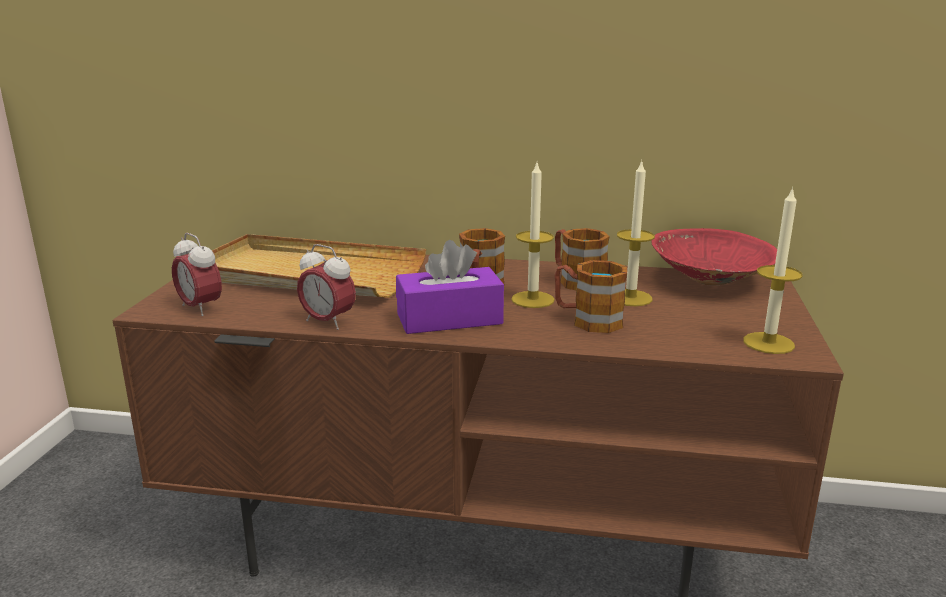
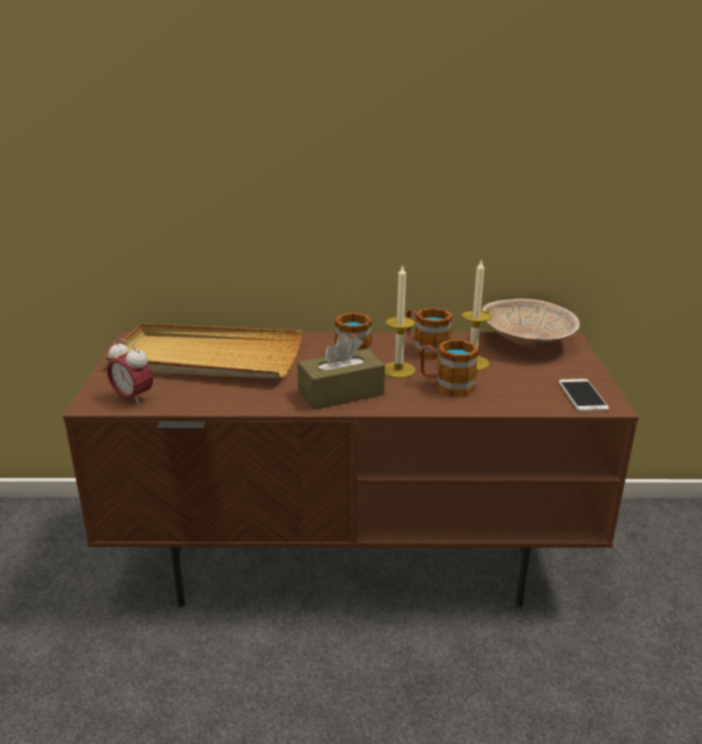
camera: 10 degrees left, 5 degrees up
alarm clock [297,244,356,330] -> none
purple tissue box [396,240,504,334] -> brown tissue box [297,334,385,410]
red bowl [652,228,777,286] -> beige bowl [482,299,580,347]
candle [743,187,803,354] -> phone [559,379,609,412]

